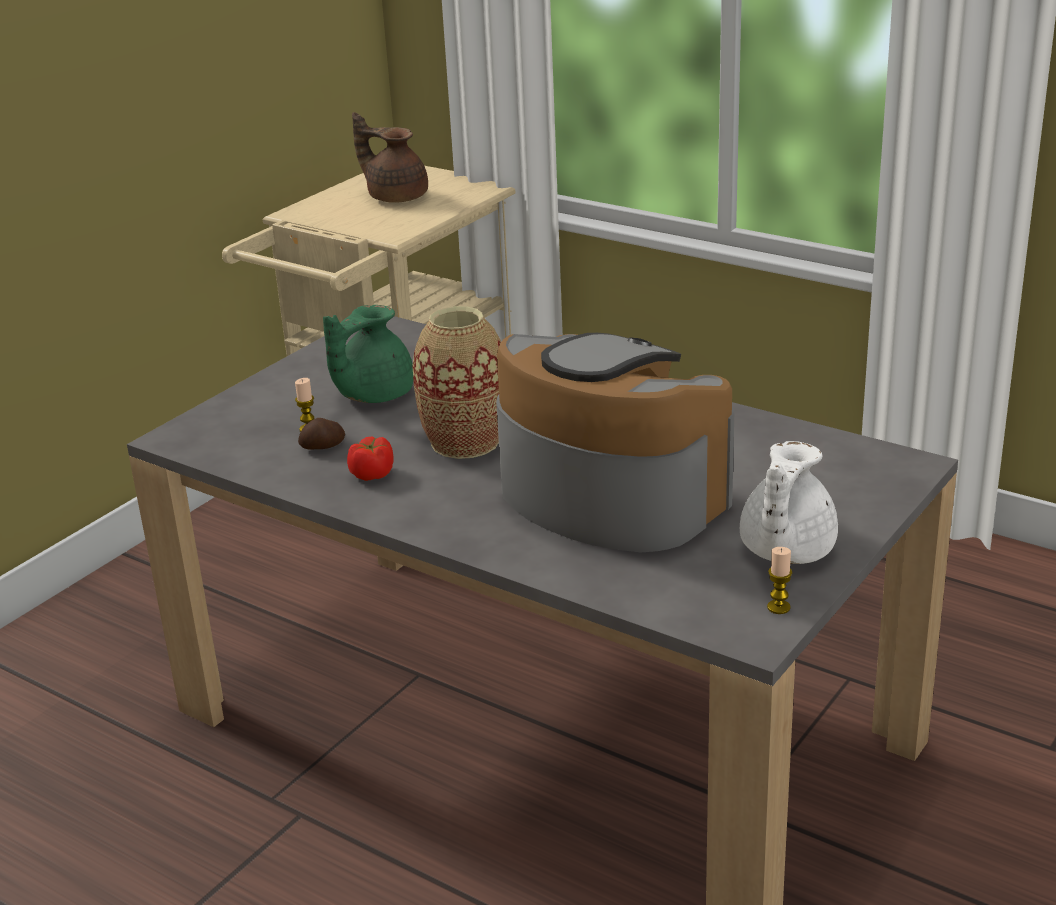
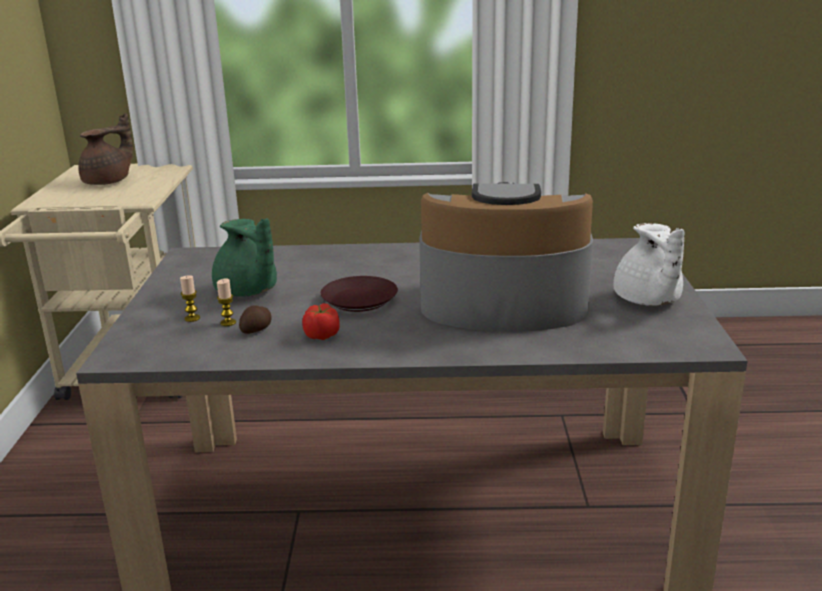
camera: 35 degrees left, 5 degrees down
green teapot [323,305,413,403] -> green teapot turned 45 degrees counterclockwise [212,218,277,297]
brown teapot [352,112,428,203] -> brown teapot turned 135 degrees clockwise [78,113,133,185]
vase [413,306,501,459] -> brown plate [321,276,398,312]
candle [767,547,792,614] -> candle moved to [180,275,200,322]

